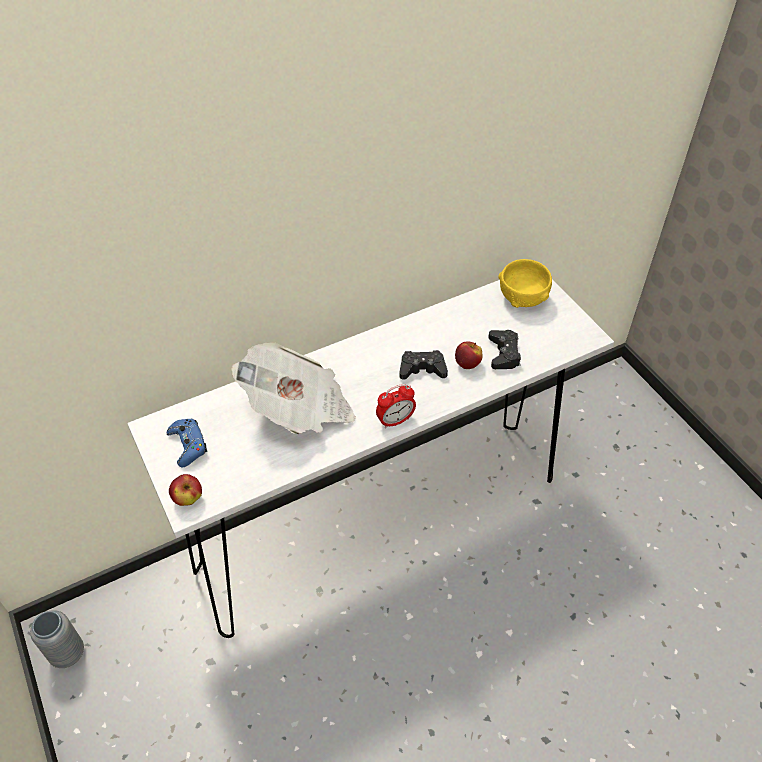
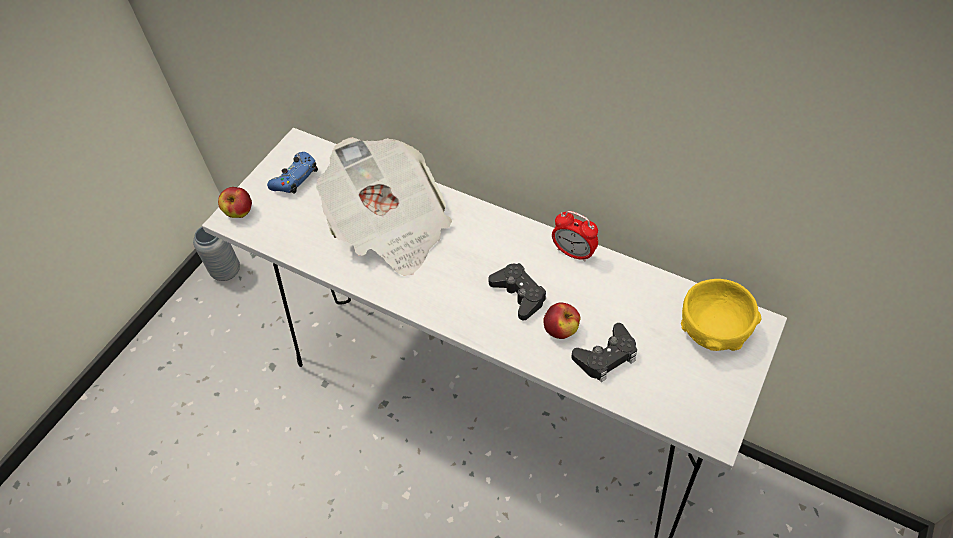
camera: 60 degrees right, 5 degrees up
alarm clock [376,384,416,429] -> alarm clock moved to [552,211,598,262]

